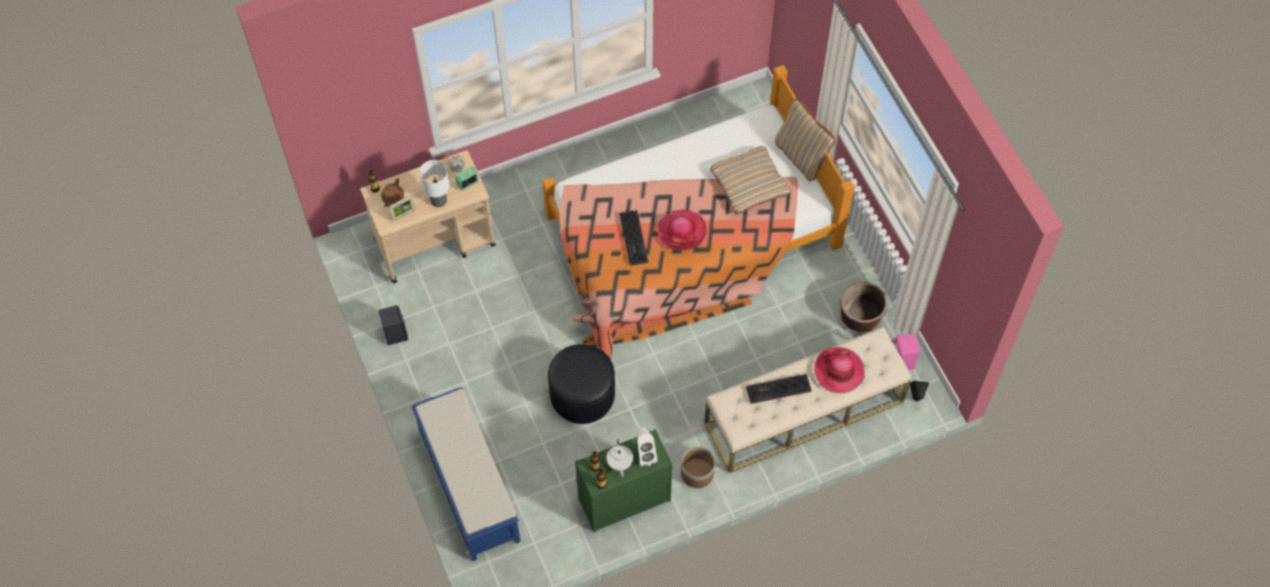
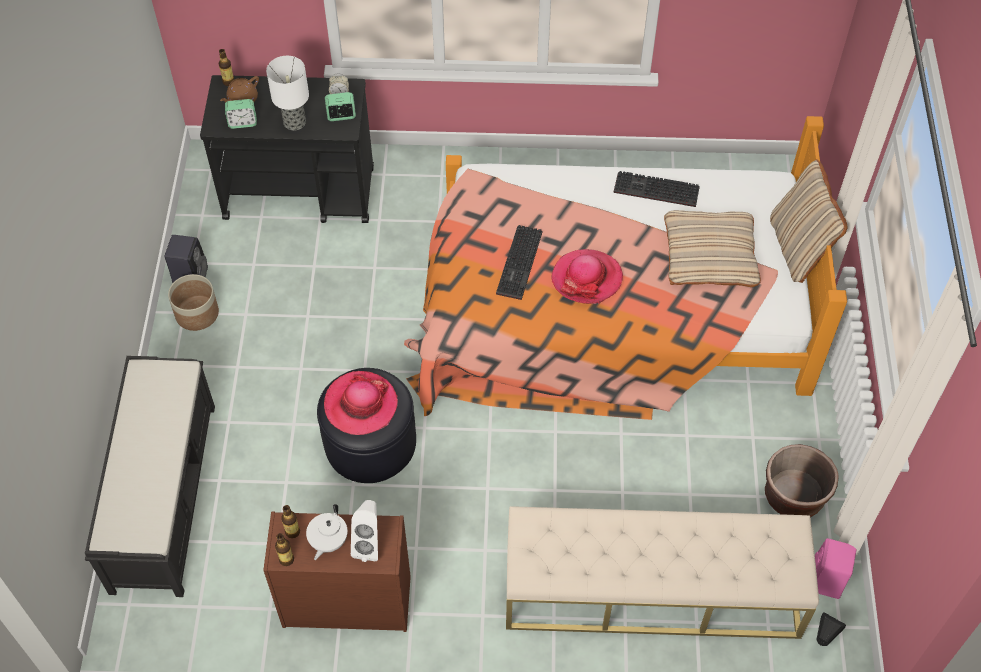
camera: 25 degrees right, 5 degrees down
beige cart [360,150,496,283] -> black cart [200,75,374,223]
picture frame [388,195,416,222] -> alarm clock [225,99,257,129]
blue bench [412,387,521,561] -> black bench [85,356,215,597]
green dresser [575,429,672,532] -> brown dresser [263,512,411,632]
planter [681,447,715,488] -> planter moved to [168,274,219,331]
keyboard [746,374,812,404] -> keyboard moved to [614,171,700,207]
hat [814,347,865,393] -> hat moved to [324,371,398,435]

